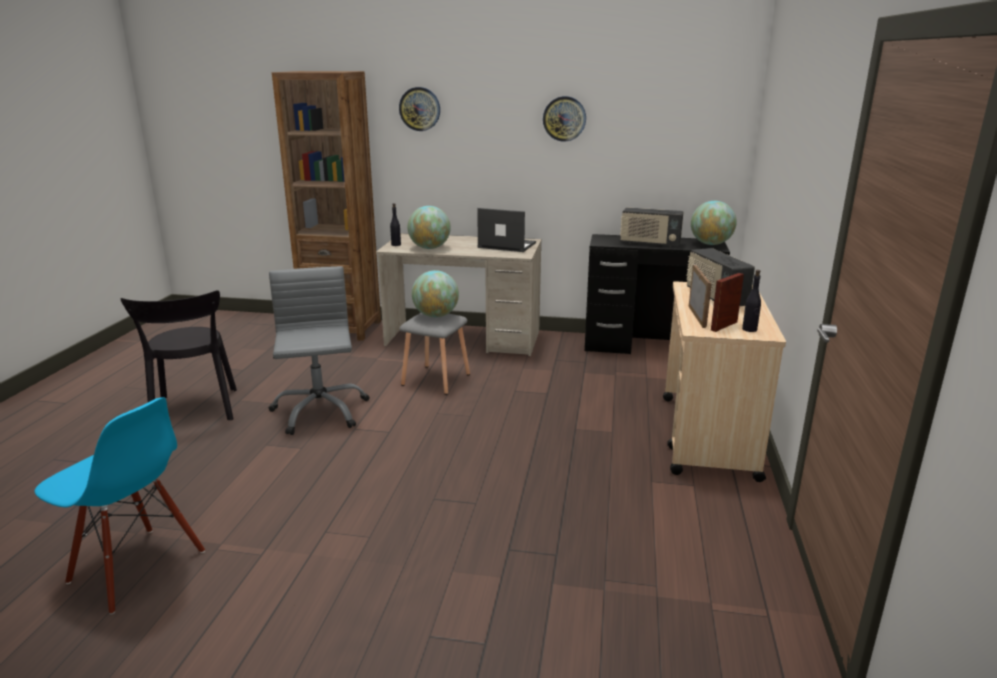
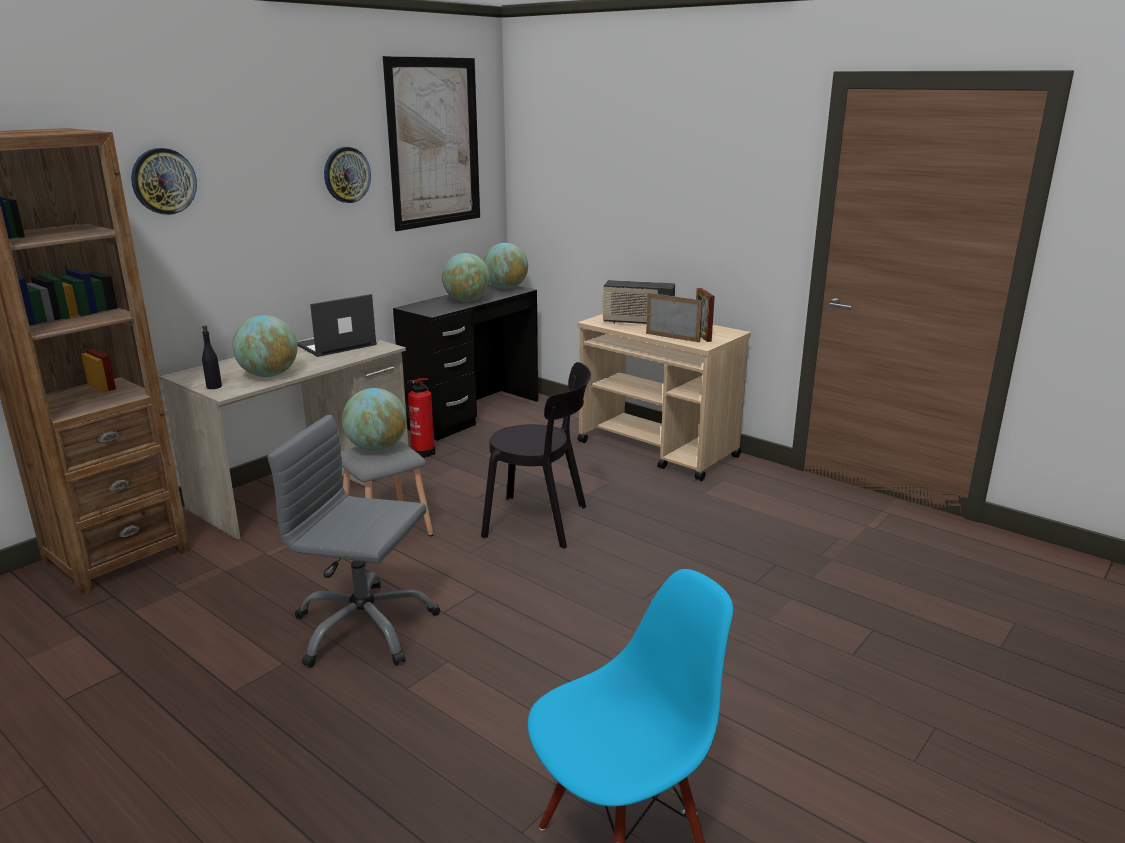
camera: 60 degrees left, 0 degrees up
black chair [121,290,237,420] -> black chair moved to [481,362,591,549]
radio [620,207,684,247] -> globe [442,253,490,302]
black bottle [742,270,761,332] -> none
none -> picture [383,56,480,231]
none -> fire extinguisher [405,378,435,458]

